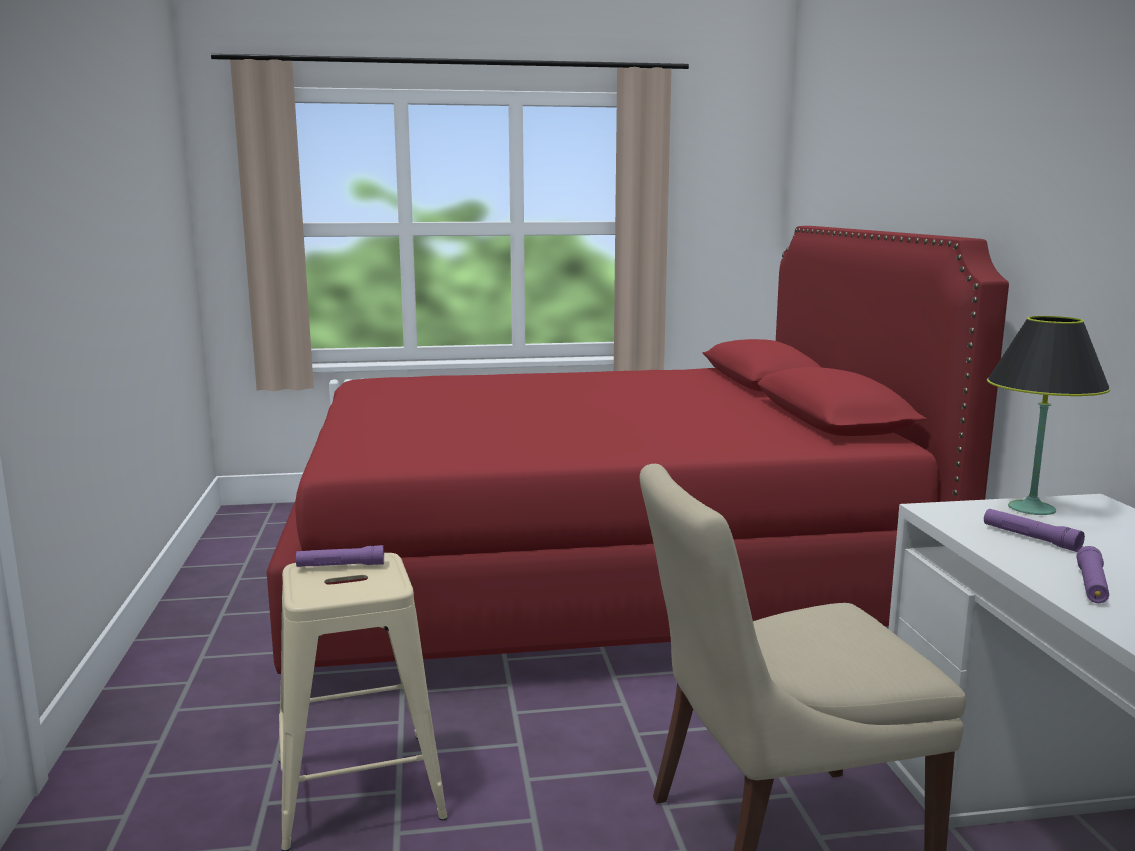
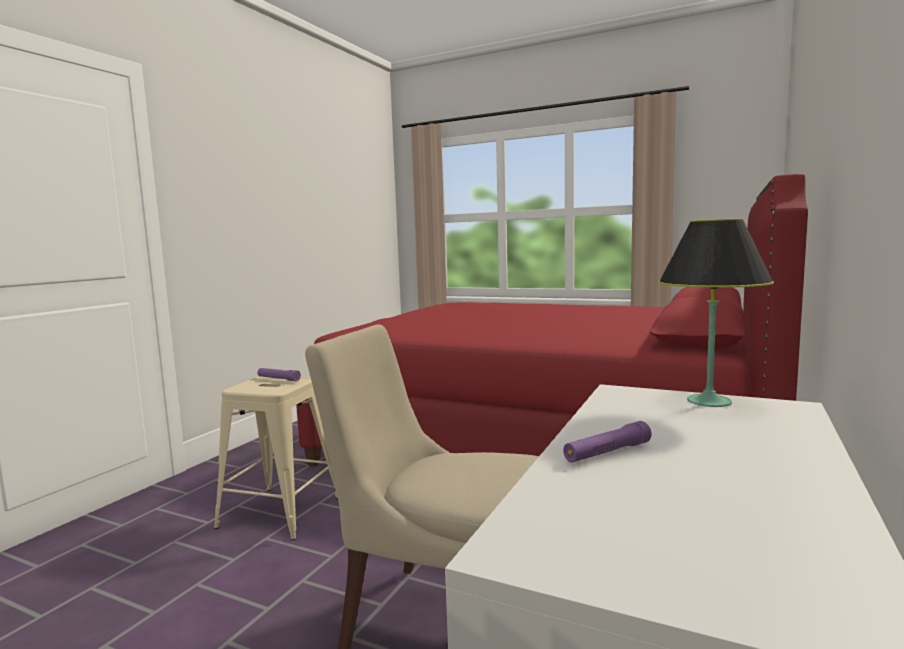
camera: 35 degrees right, 5 degrees down
purple flashlight [984,509,1085,552] -> none

